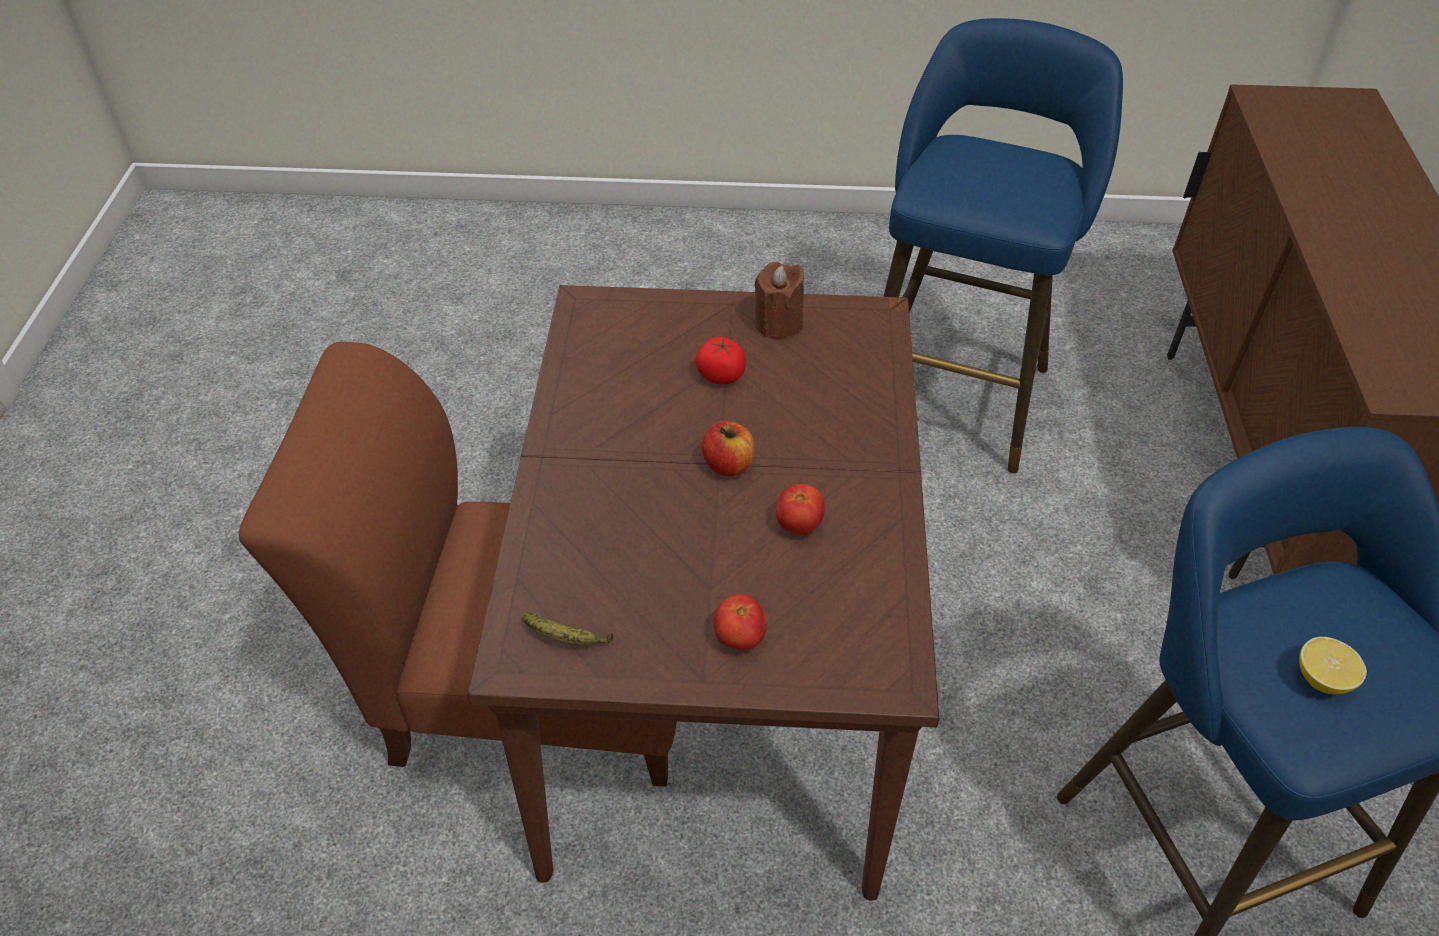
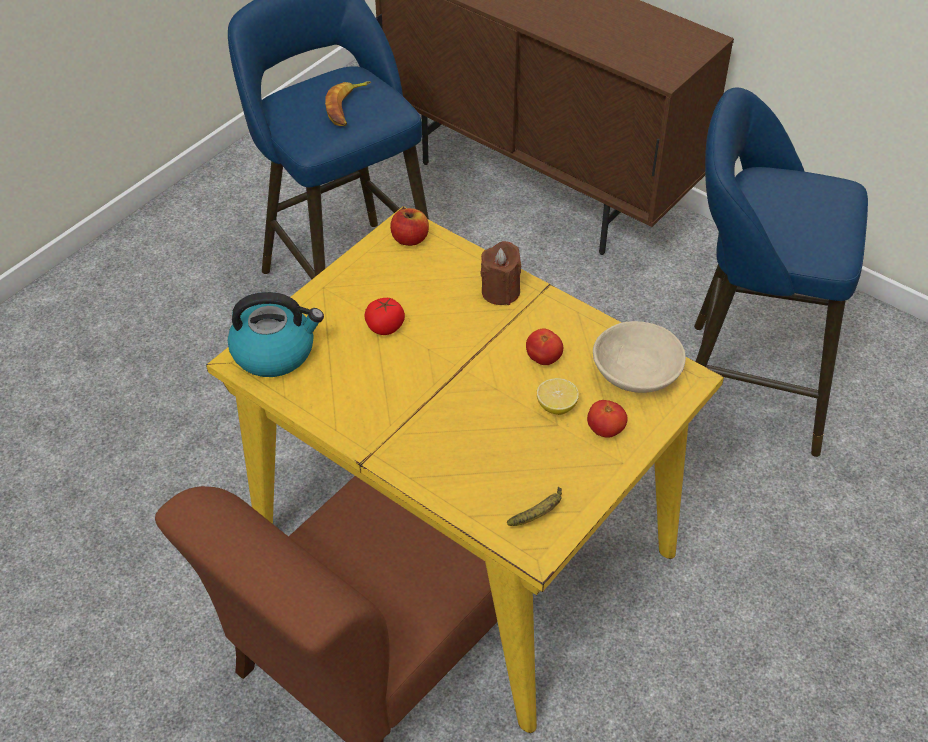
camera: 55 degrees left, 0 degrees up
brown dining table [467,285,939,901] -> yellow dining table [206,206,724,733]
apple [702,421,754,476] -> apple moved to [390,208,429,246]
brown candle [755,262,804,339] -> brown candle moved to [480,241,521,305]
lemon [1299,637,1367,695] -> lemon moved to [537,378,579,415]
none -> kettle [228,292,324,377]
none -> banana [325,81,371,126]
none -> beige bowl [593,321,686,393]

